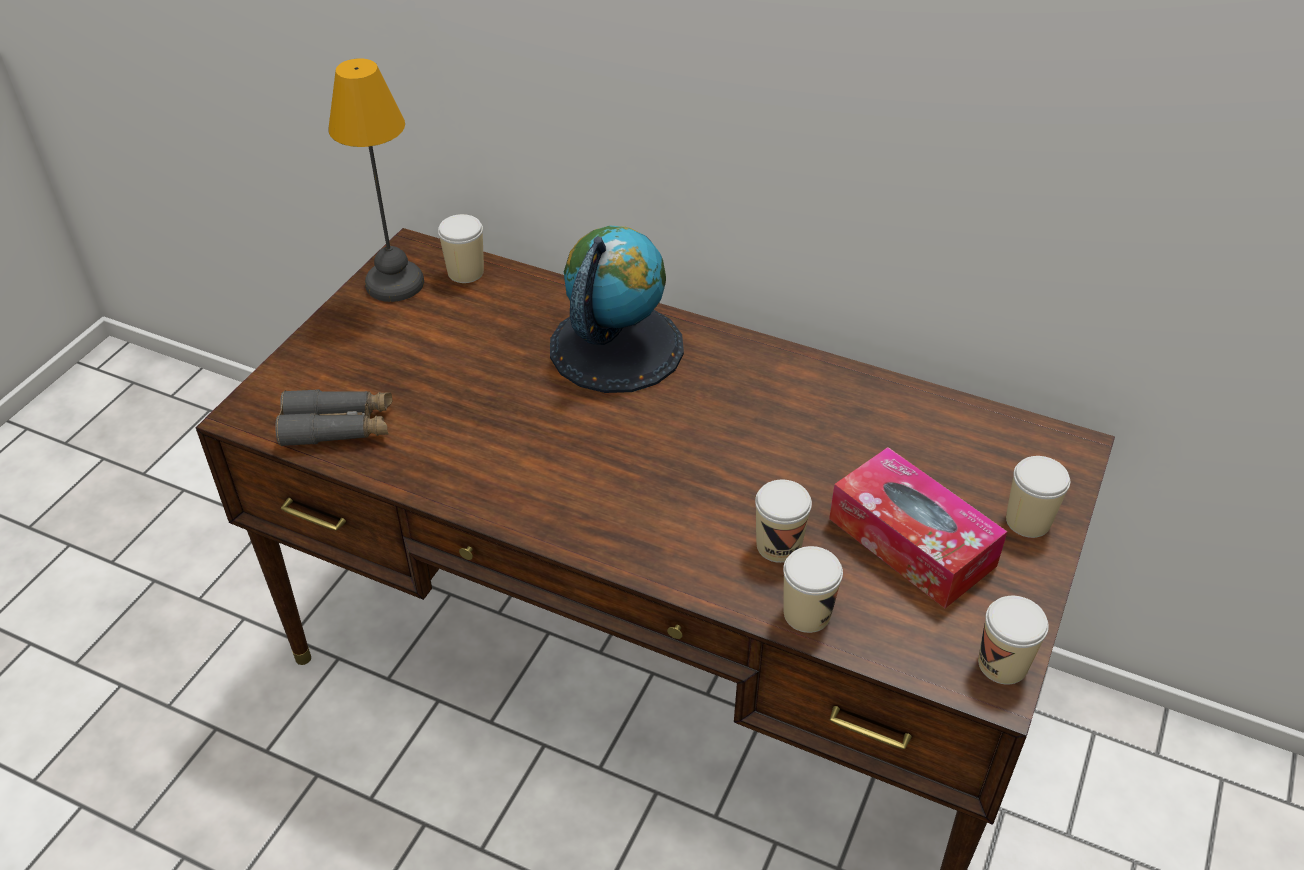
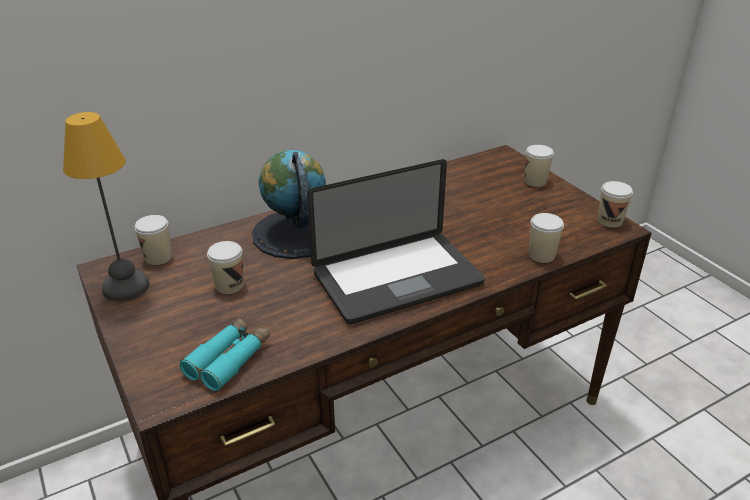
camera: 55 degrees left, 10 degrees down
grey binoculars [275,389,393,447] -> turquoise binoculars [180,317,270,391]
cup [755,479,812,563] -> cup moved to [207,241,244,294]
tissue box [829,447,1007,608] -> none
none -> laptop [307,159,485,324]

